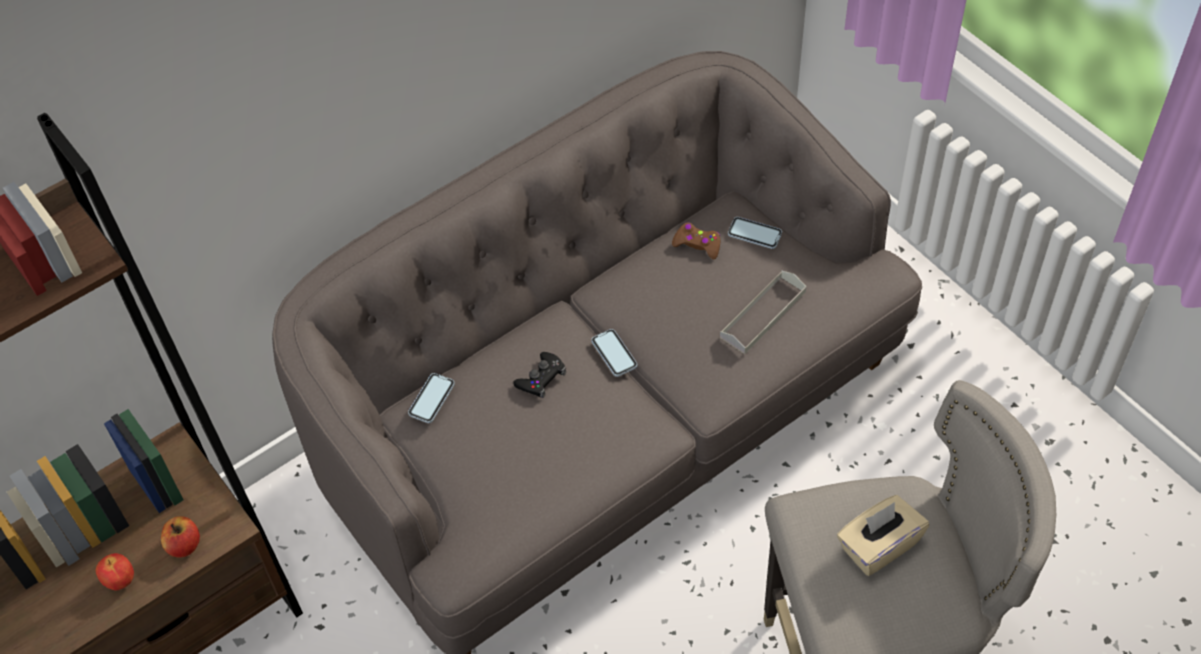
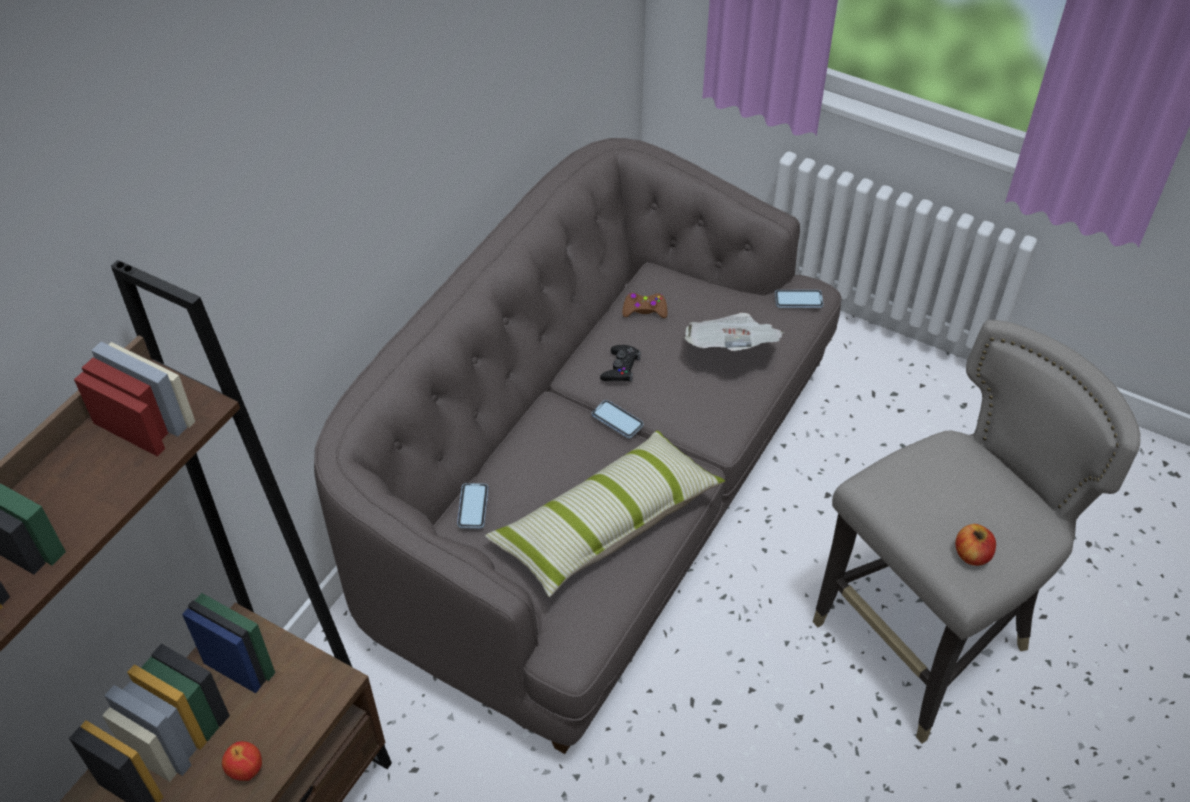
camera: 25 degrees left, 5 degrees down
apple [161,516,200,557] -> apple moved to [955,524,996,566]
black game controller [513,352,566,398] -> black game controller moved to [600,345,641,382]
grey tray [720,271,806,354] -> newspaper [684,313,784,351]
phone [728,217,782,249] -> phone moved to [775,290,823,308]
beige tissue box [837,495,929,576] -> none
none -> pillow [485,431,725,597]

